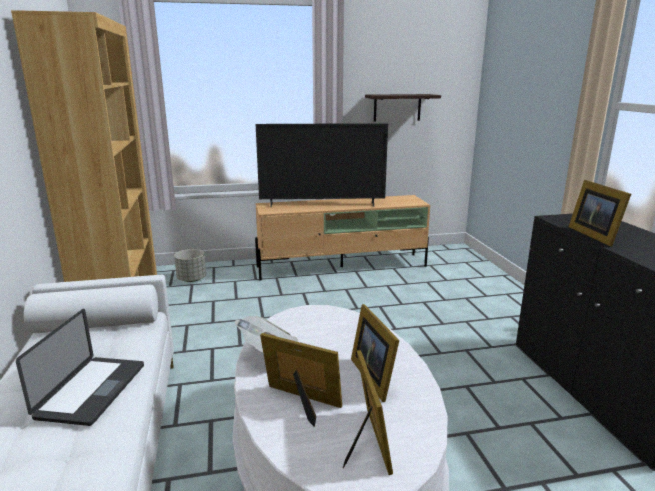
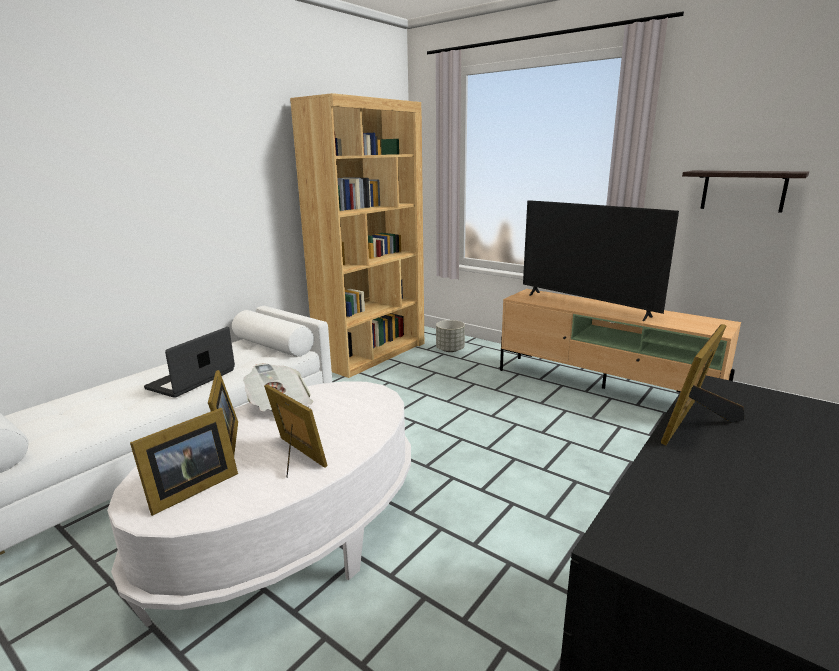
camera: 50 degrees right, 0 degrees up
laptop [16,309,144,426] -> laptop turned 150 degrees clockwise [144,327,235,398]
picture frame [351,304,399,402] -> picture frame turned 105 degrees clockwise [264,385,327,476]

